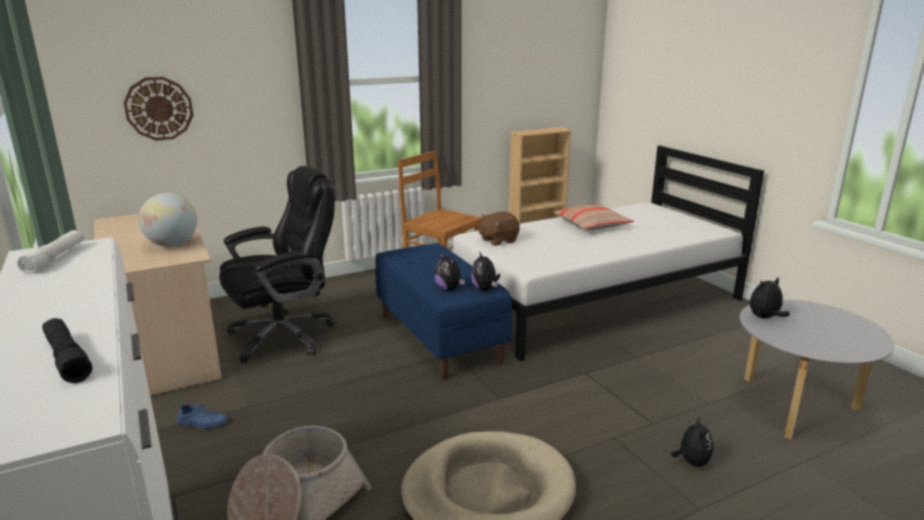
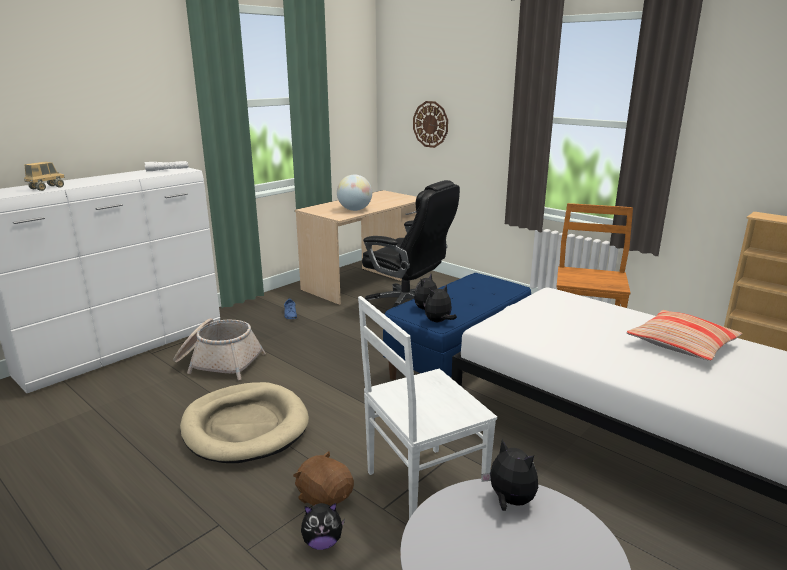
camera: 70 degrees right, 0 degrees up
black flashlight [42,318,92,383] -> toy truck [24,162,65,191]
brown plush toy [479,211,520,246] -> brown plush toy moved to [293,451,354,506]
none -> white chair [358,296,497,519]

